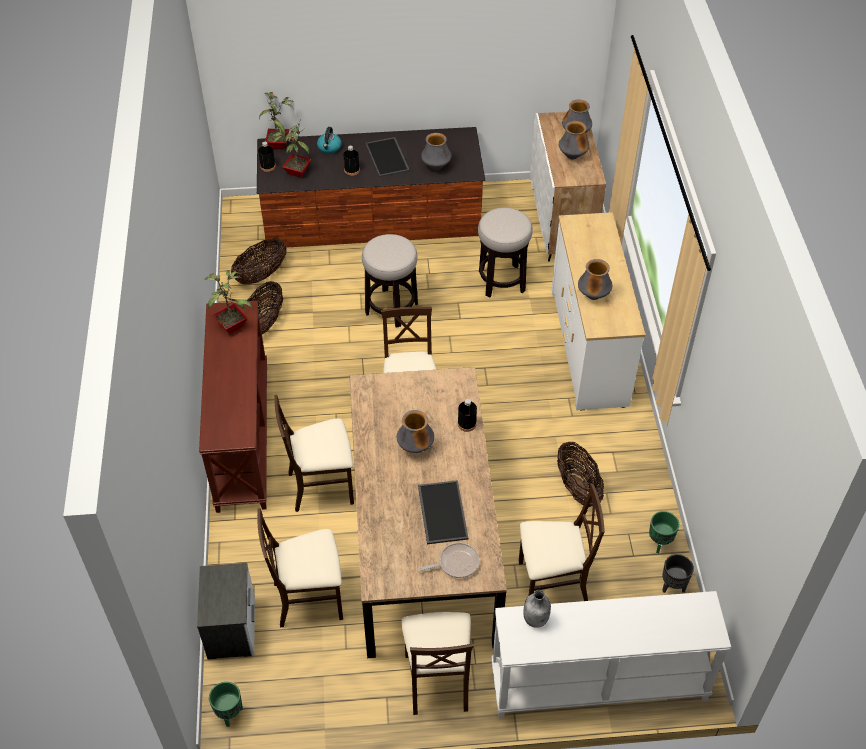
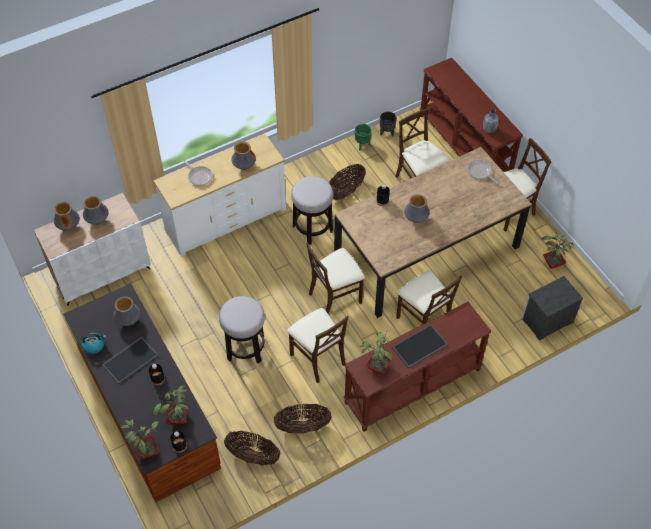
camera: 115 degrees left, 5 degrees up
green planter [209,682,243,727] -> none
beige chair [257,508,343,628] -> beige chair moved to [287,308,349,383]
kettle [317,127,342,154] -> kettle moved to [82,333,106,354]
tray [418,480,469,544] -> tray moved to [392,324,448,368]
stool [478,208,533,297] -> stool moved to [291,176,333,245]
white console table [491,591,731,718] -> brown console table [420,58,523,172]
none -> frying pan [184,161,213,186]
none -> potted plant [541,232,574,269]

